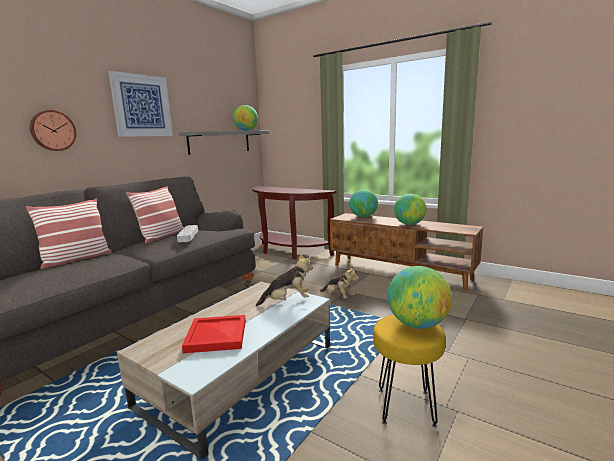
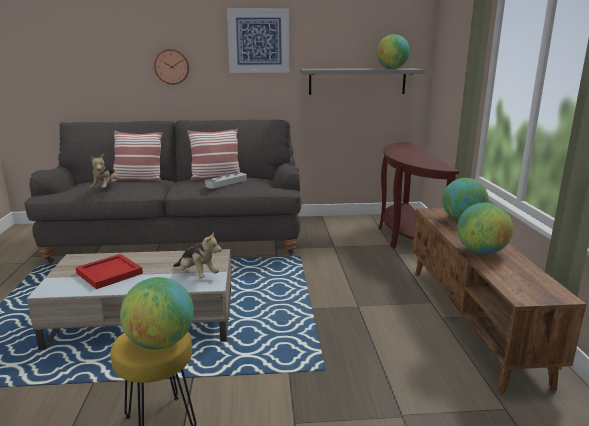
camera: 50 degrees right, 5 degrees up
plush toy [320,266,359,298] -> plush toy moved to [90,154,119,188]

